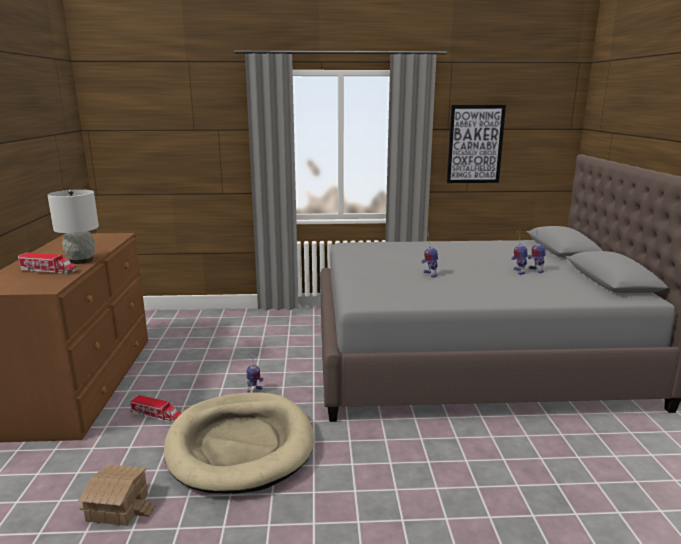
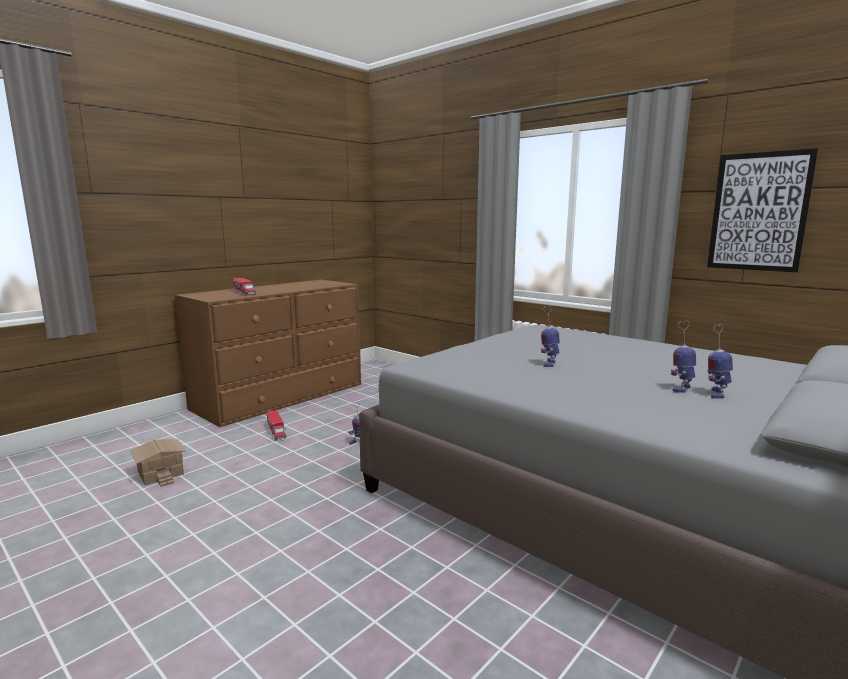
camera: 45 degrees right, 5 degrees down
white table lamp [48,189,99,264] -> none
beige dog bed [164,392,314,494] -> none

